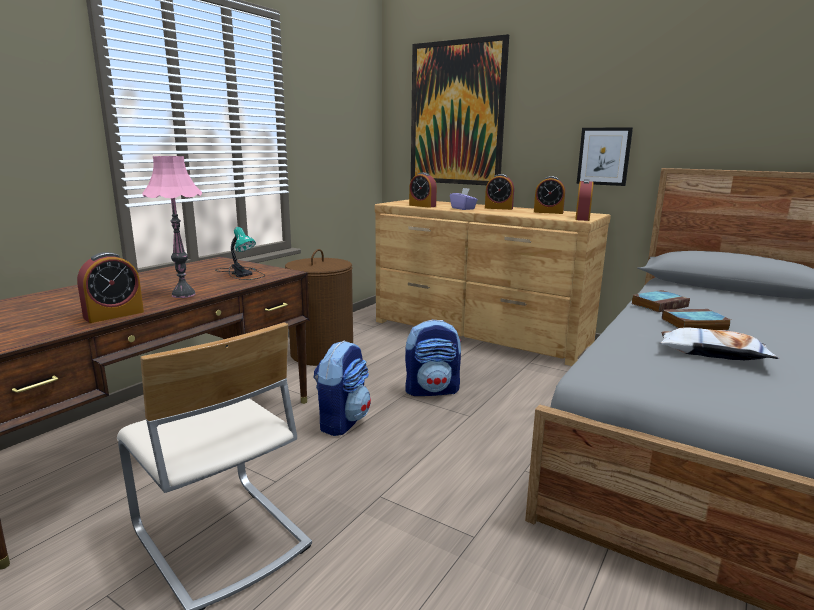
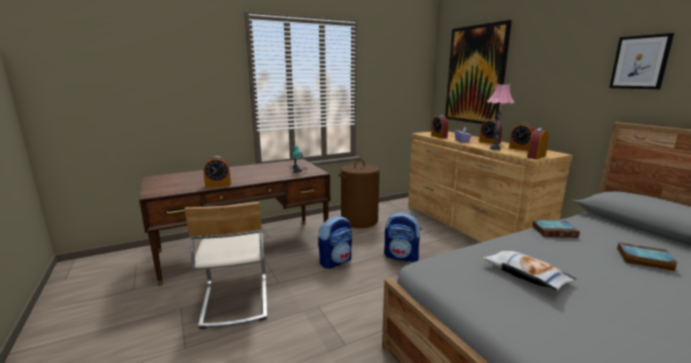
camera: 30 degrees right, 0 degrees up
pink table lamp [142,156,202,298] -> pink table lamp moved to [487,84,515,150]
picture [577,127,633,186] -> picture moved to [609,33,674,89]
book [662,309,731,330] -> book moved to [617,242,678,271]

